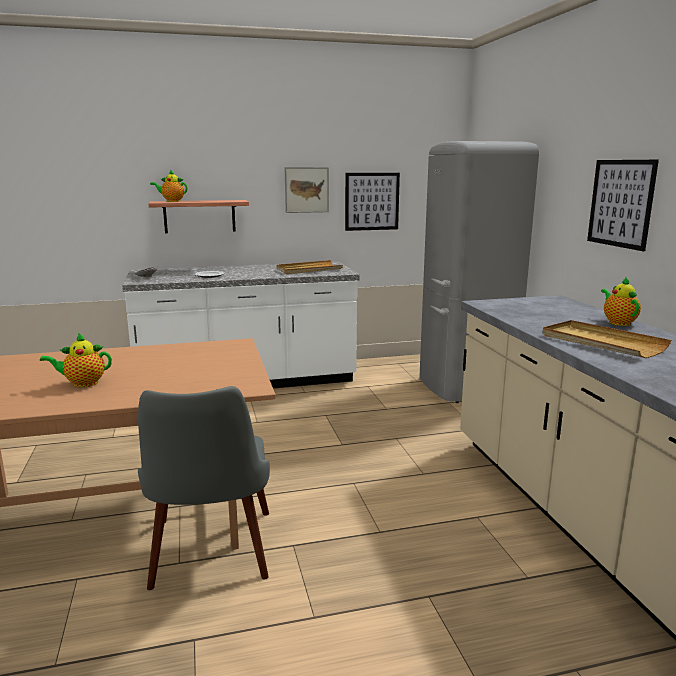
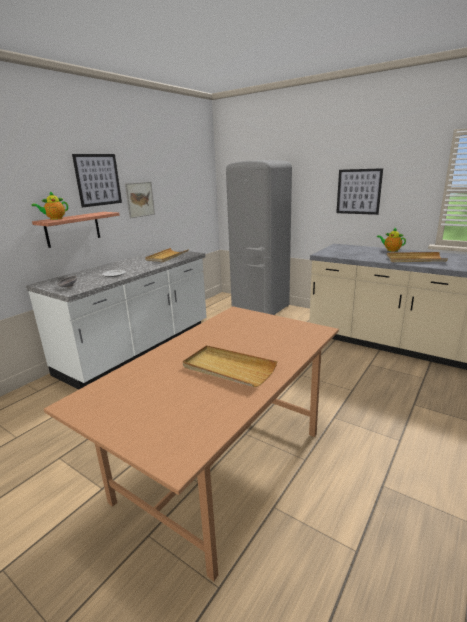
camera: 40 degrees left, 5 degrees up
teapot [40,333,112,387] -> beige tray [183,345,277,387]
grey chair [138,386,270,590] -> none
picture [345,173,400,231] -> picture moved to [72,154,122,208]

